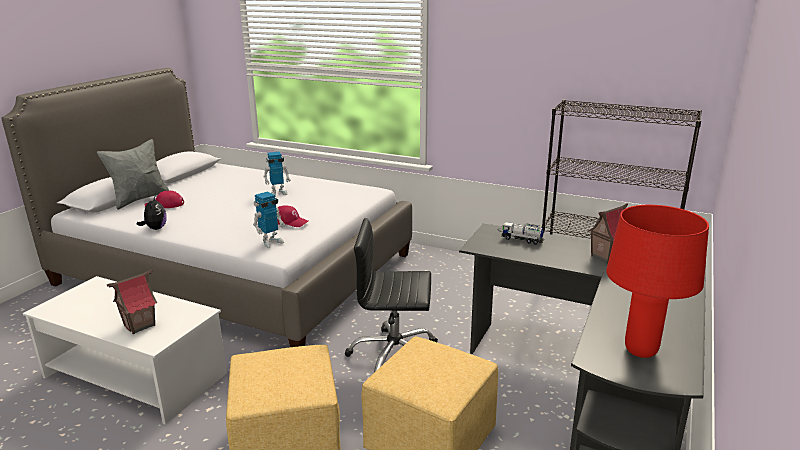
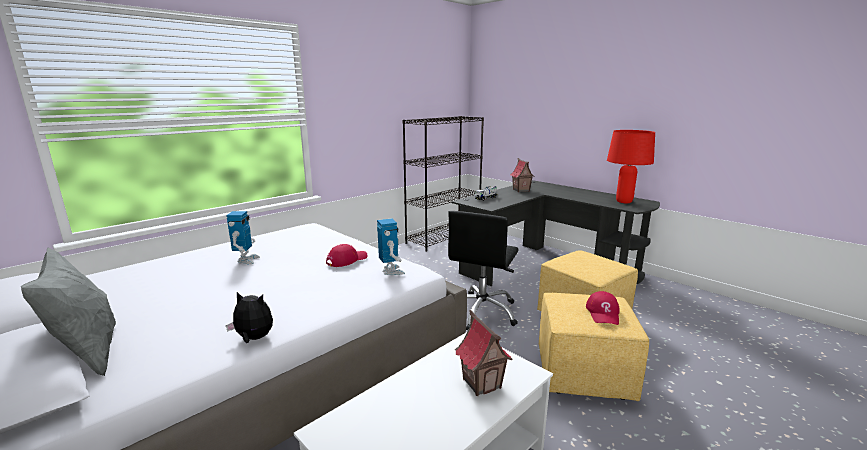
camera: 70 degrees left, 5 degrees down
red cap [145,191,184,208] -> red cap moved to [586,291,620,325]

